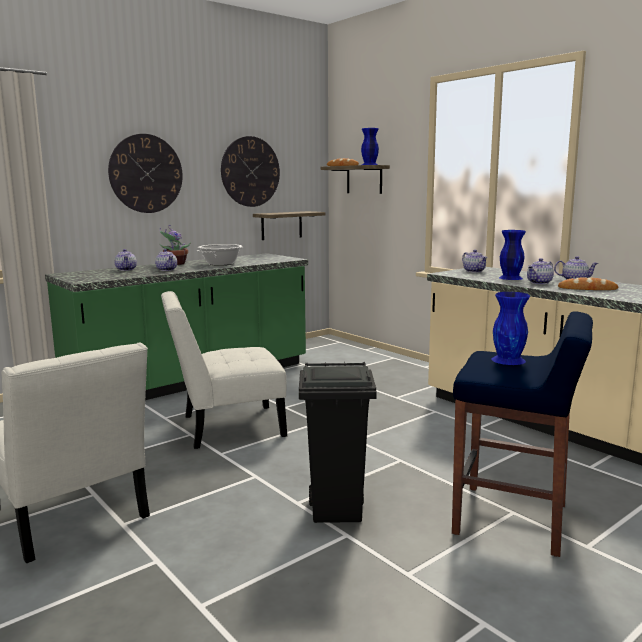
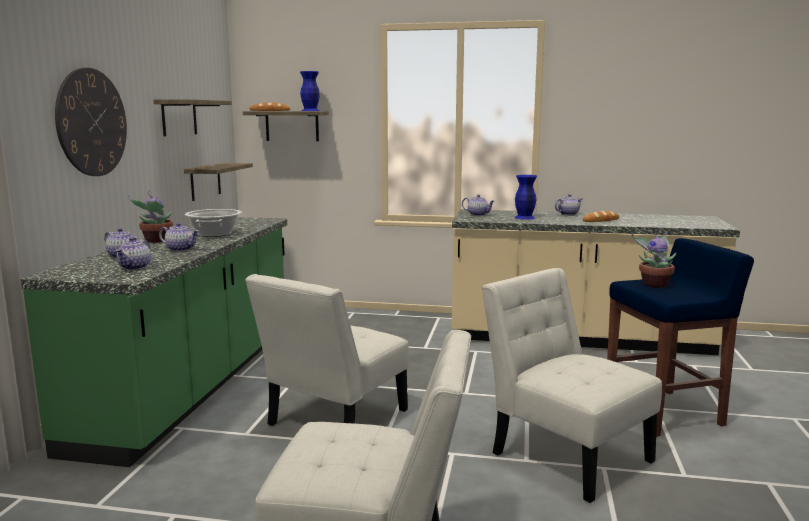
camera: 40 degrees left, 0 degrees up
wall clock [221,136,280,207] -> shelf [153,99,232,136]
black trash can [299,362,377,523] -> white chair [482,268,662,503]
blue vase [491,292,530,365] -> potted plant [632,230,676,288]
teapot [527,258,554,284] -> teapot moved to [116,237,151,270]

